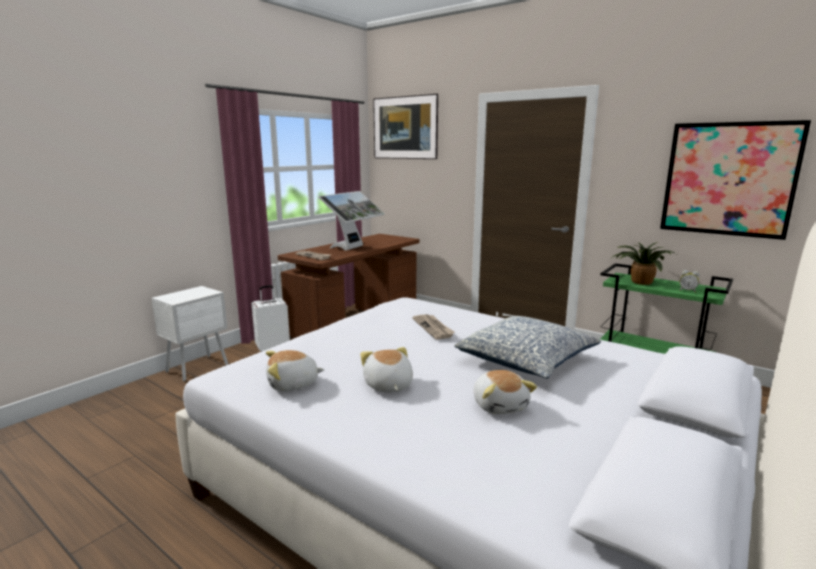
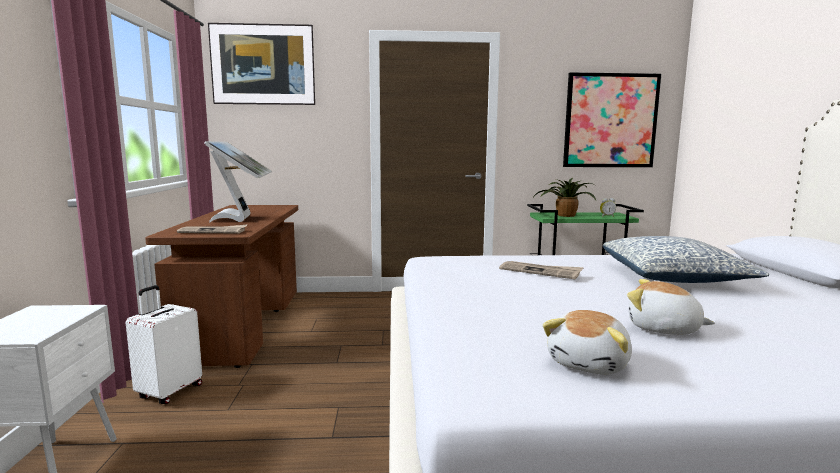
camera: 40 degrees left, 5 degrees down
plush toy [474,370,537,414] -> none

